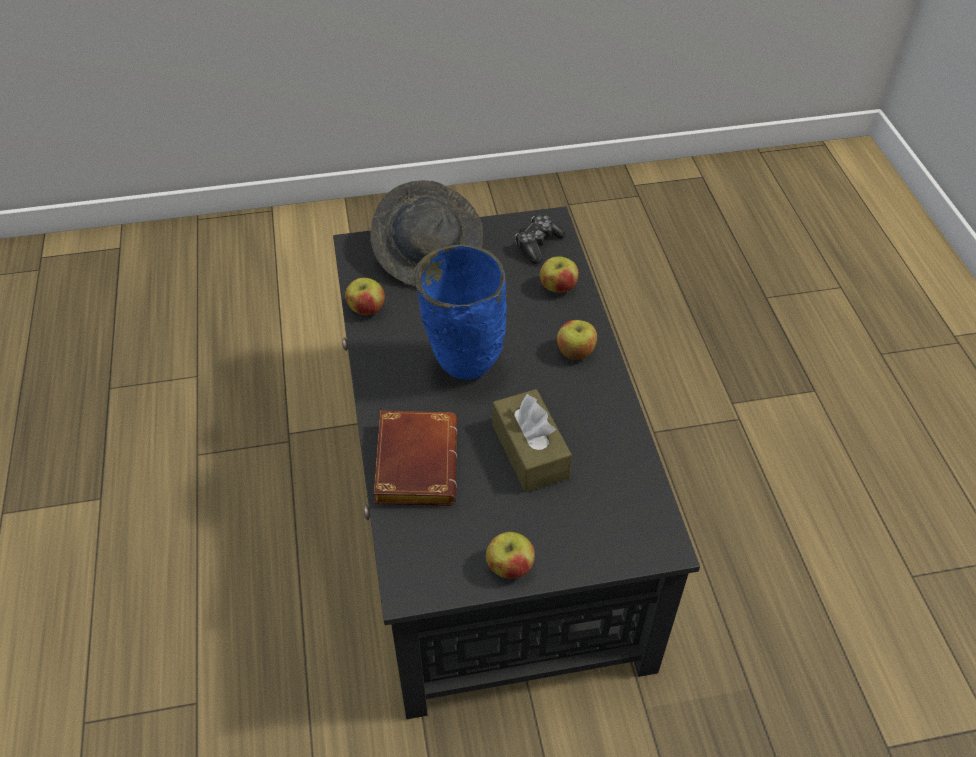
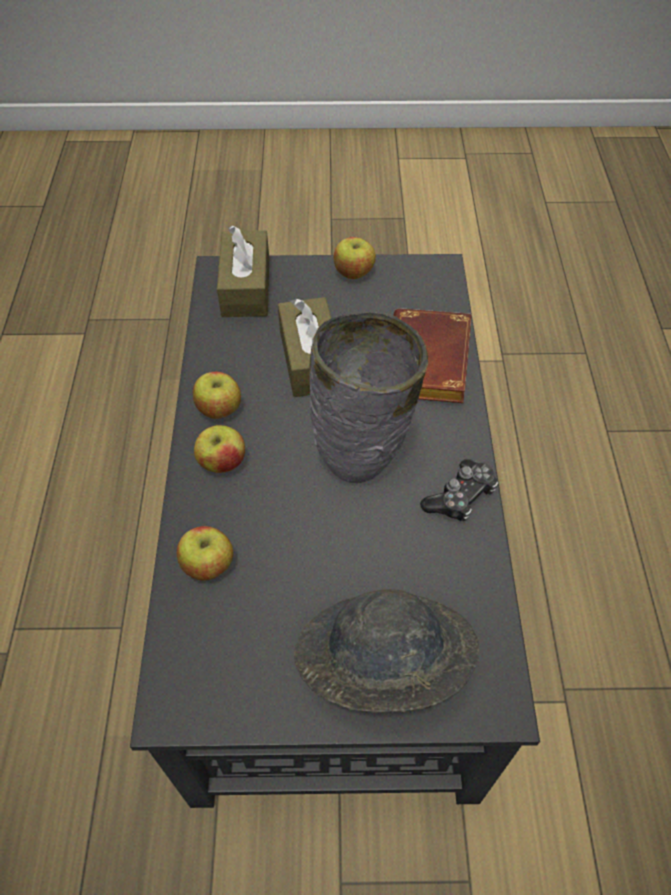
camera: 170 degrees left, 5 degrees up
apple [345,278,385,315] -> apple moved to [193,372,241,419]
blue vase [414,245,507,380] -> grey vase [309,312,428,483]
game controller [515,215,566,264] -> game controller moved to [420,459,499,521]
none -> brown tissue box [217,225,269,317]

